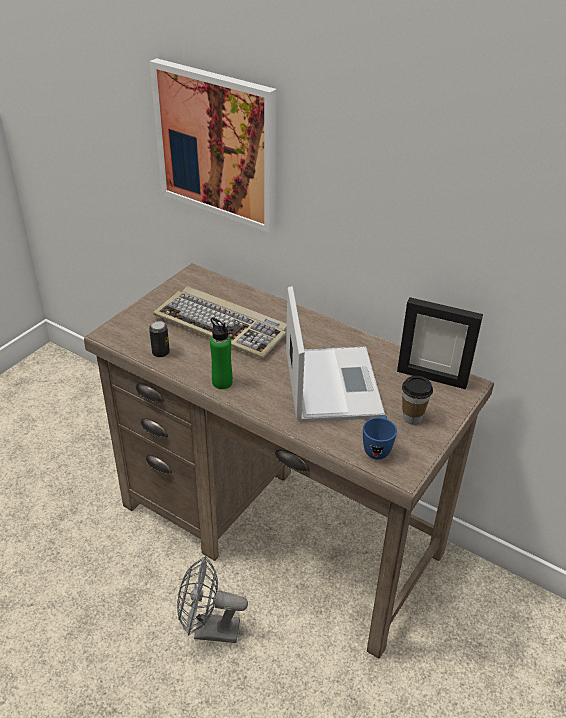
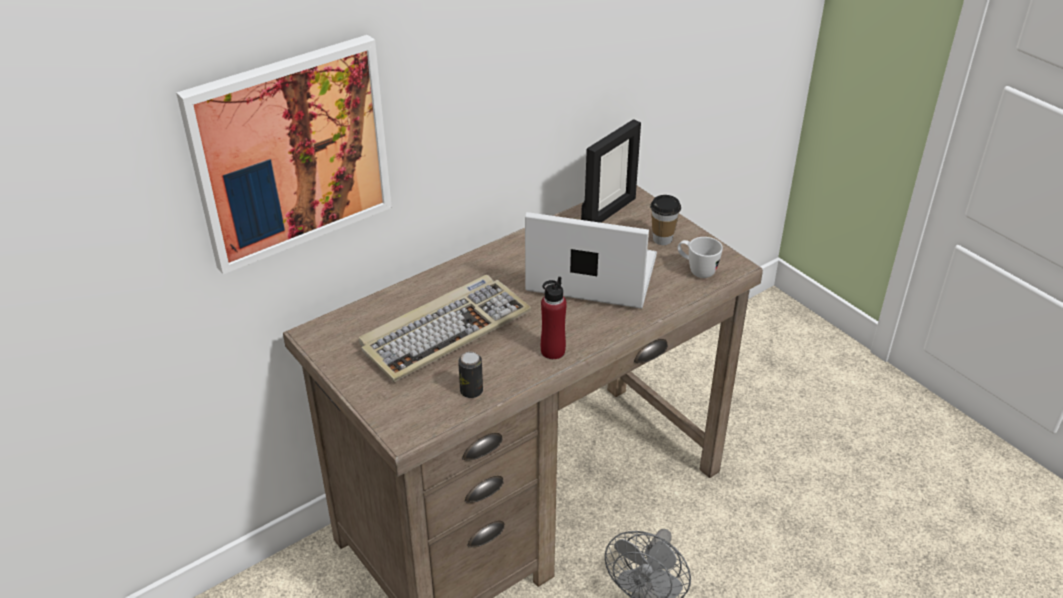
camera: 70 degrees left, 0 degrees up
green bottle [210,318,233,389] -> red bottle [541,277,567,359]
blue mug [363,415,397,459] -> white mug [678,237,723,278]

